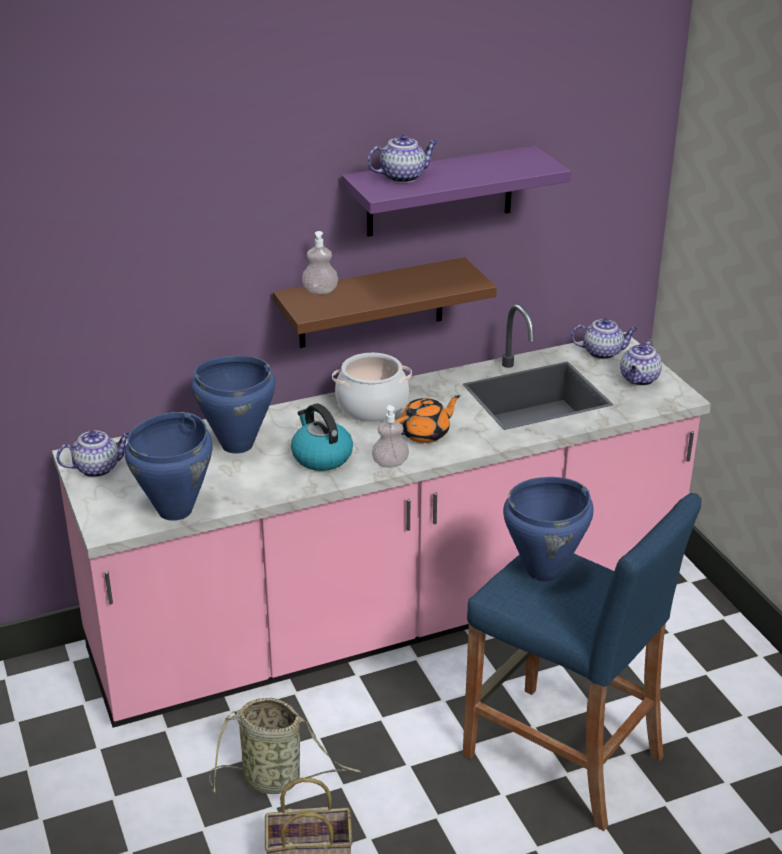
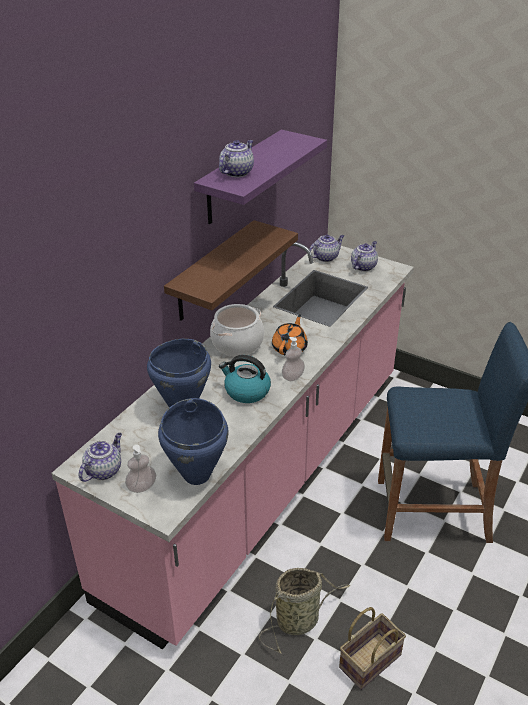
camera: 35 degrees left, 5 degrees up
soap dispenser [302,231,338,294] -> soap dispenser moved to [125,445,156,493]
blue cooking pot [503,477,594,582] -> none
teapot [620,339,662,386] -> teapot turned 135 degrees counterclockwise [351,241,378,272]

